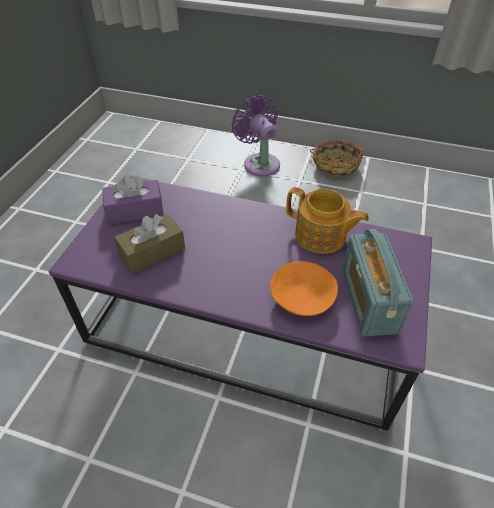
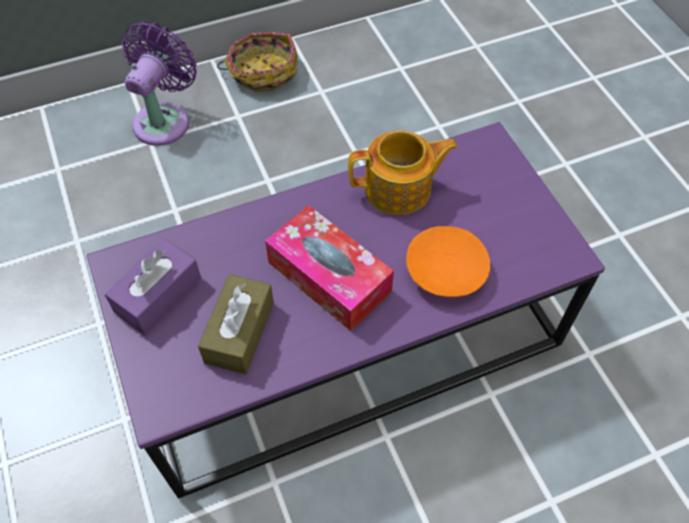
camera: 40 degrees left, 10 degrees up
purple fan [231,95,280,176] -> purple fan turned 90 degrees clockwise [122,22,197,146]
radio [343,229,414,336] -> none
none -> tissue box [265,205,394,331]

